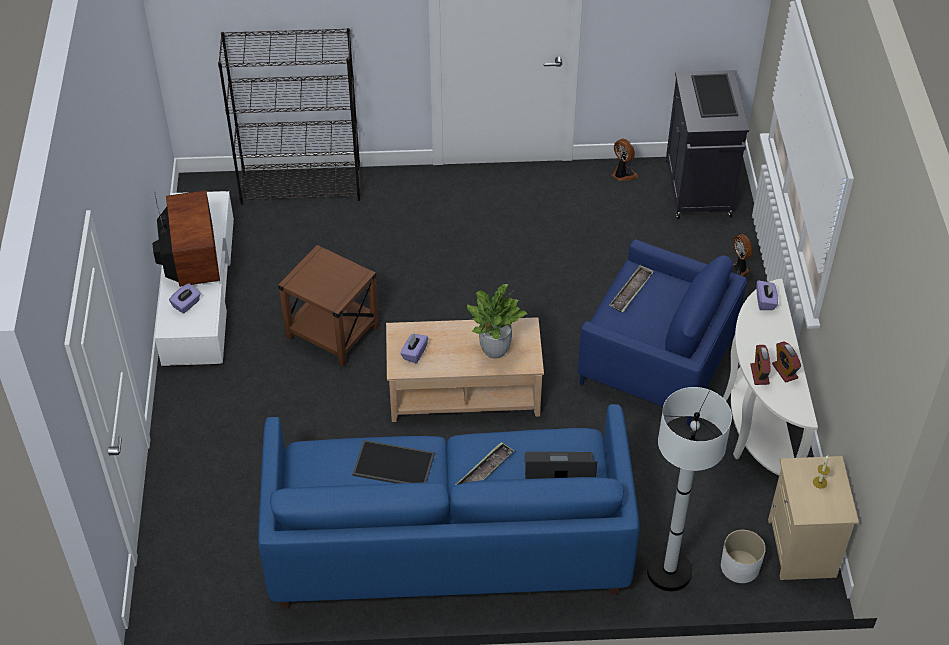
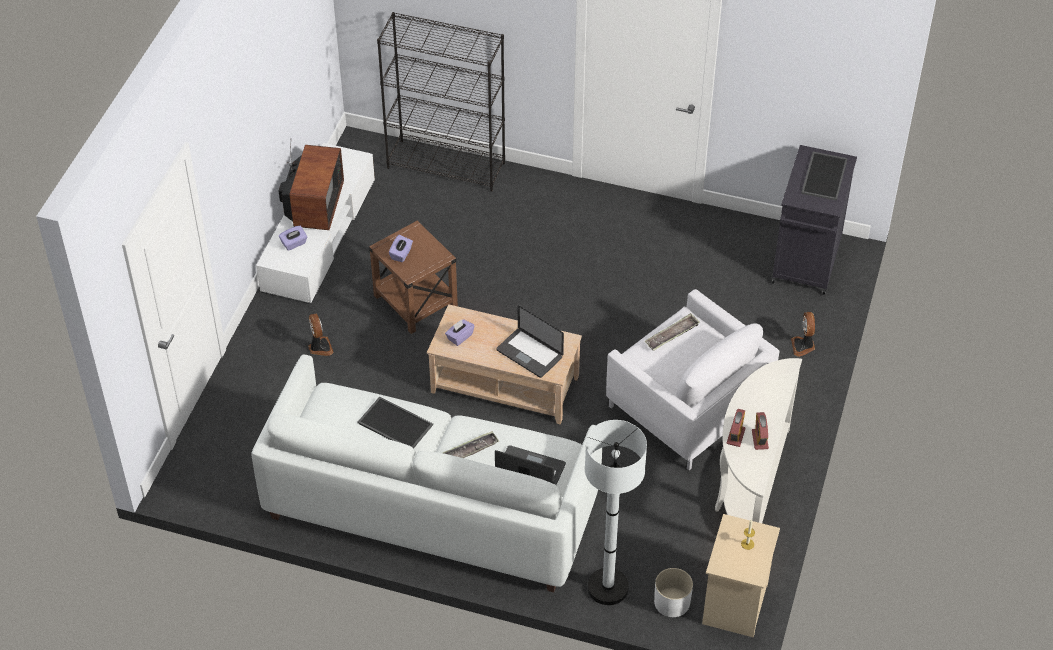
camera: 20 degrees right, 0 degrees up
blue sofa [258,404,640,609] -> white sofa [251,354,602,592]
potted plant [467,284,527,359] -> laptop [496,305,564,378]
blue armchair [578,239,747,426] -> white armchair [606,289,780,470]
fan [612,139,638,181] -> fan moved to [308,314,334,356]
purple tissue box [756,280,778,310] -> purple tissue box moved to [389,235,413,262]

